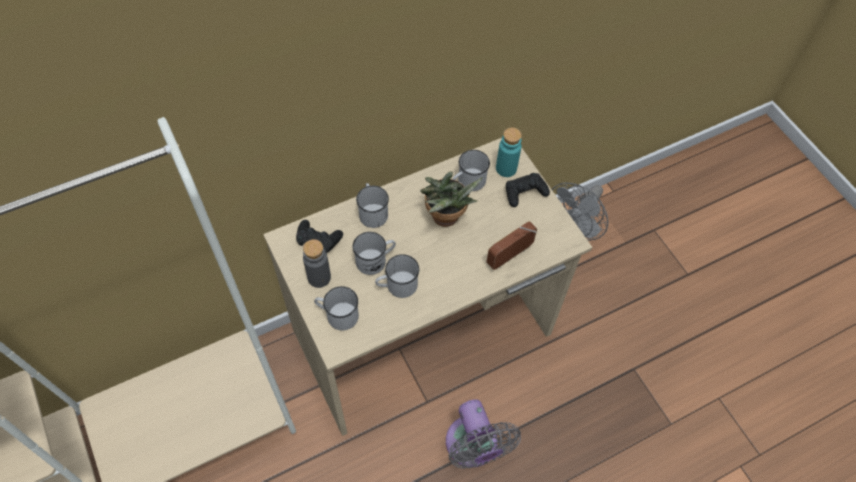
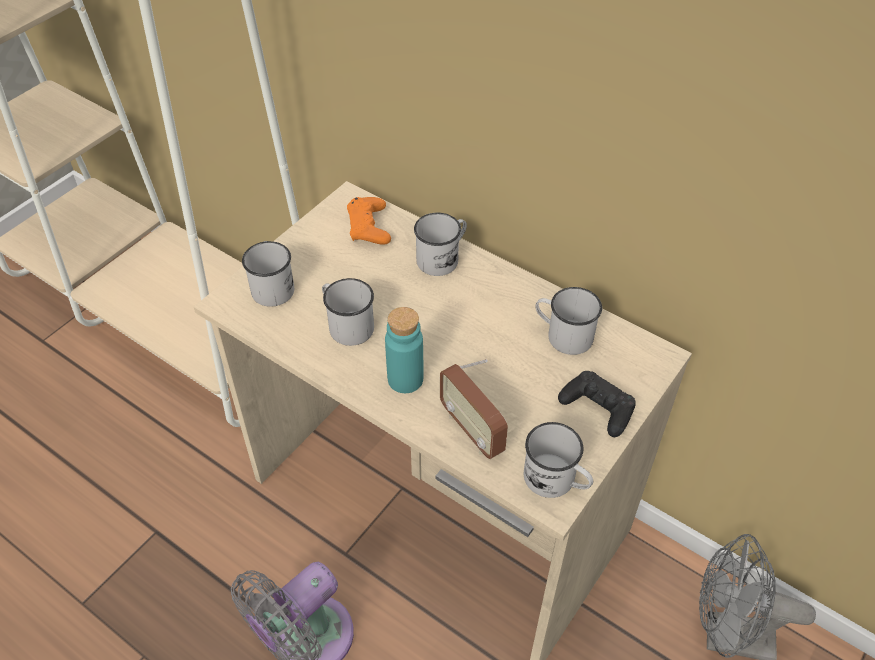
camera: 65 degrees right, 10 degrees down
black game controller [296,220,343,253] -> orange game controller [347,197,391,245]
grey bottle [303,239,331,288] -> none
white mug [353,232,396,275] -> white mug moved to [524,422,593,498]
potted plant [420,171,483,227] -> none
radio [487,221,537,270] -> radio turned 150 degrees counterclockwise [440,359,508,459]
turquoise bottle [496,128,522,177] -> turquoise bottle moved to [385,307,424,393]

